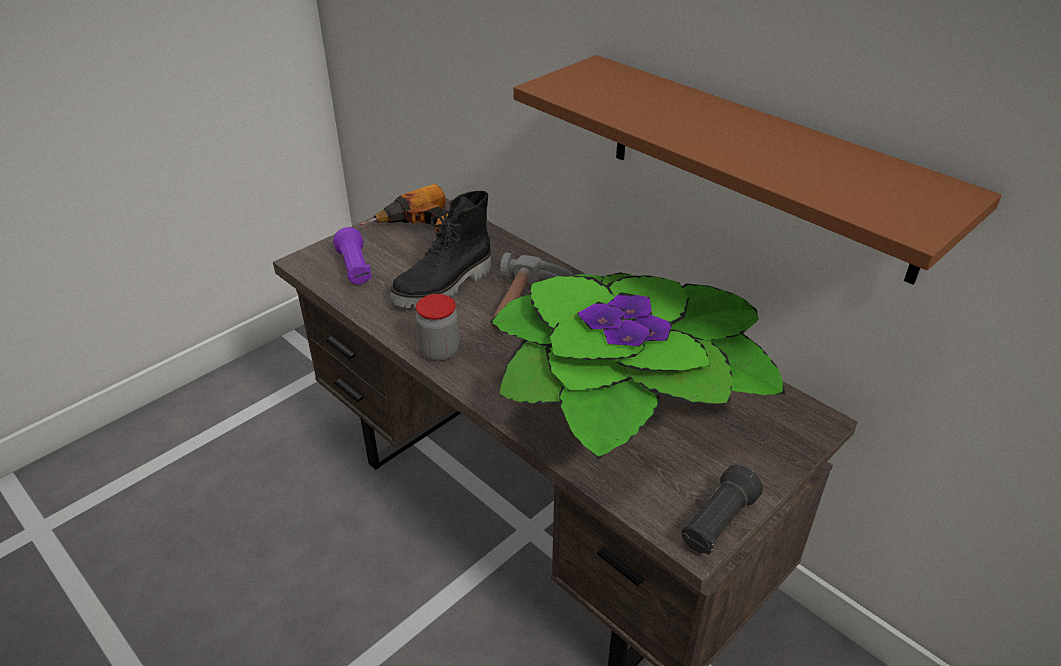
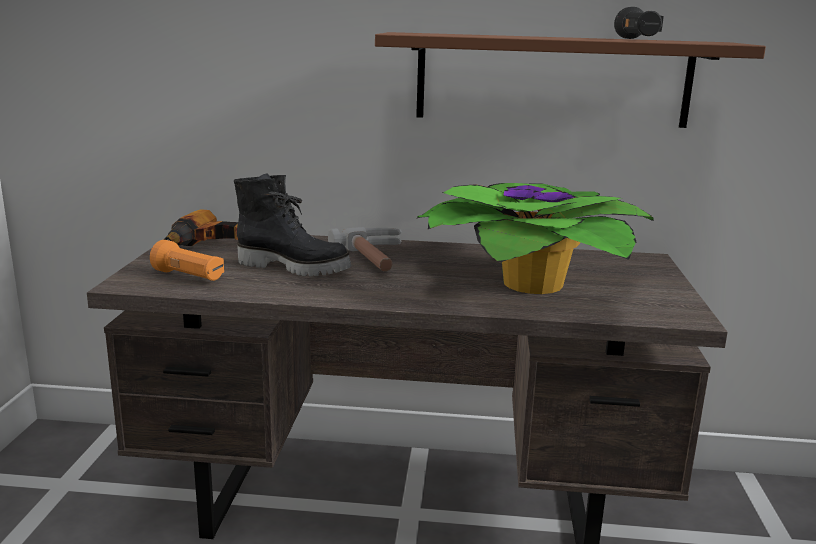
camera: 40 degrees left, 20 degrees down
purple flashlight [333,227,372,284] -> orange flashlight [150,240,224,281]
black boot [390,191,492,308] -> black boot turned 75 degrees counterclockwise [234,173,352,276]
jar [415,294,460,361] -> none
black flashlight [681,465,763,555] -> black flashlight moved to [614,7,664,39]

